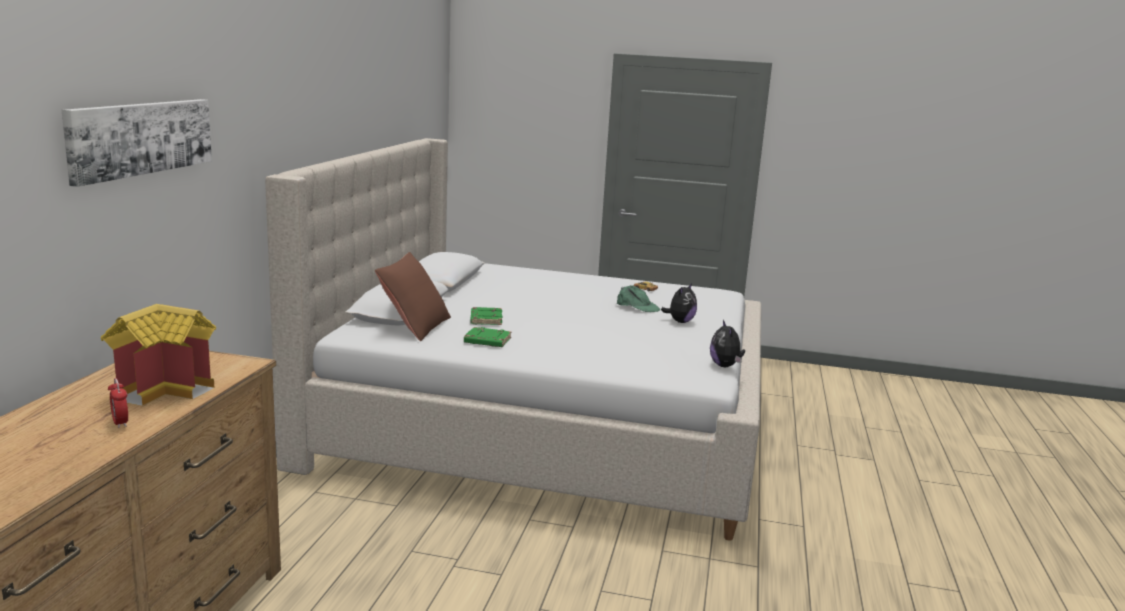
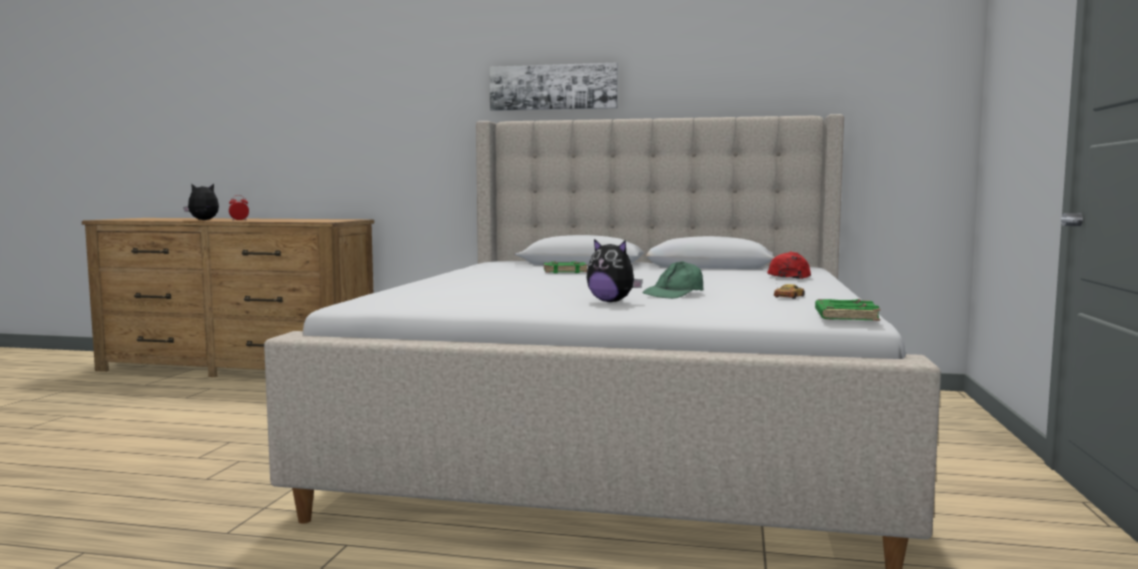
camera: 90 degrees right, 10 degrees down
picture [62,99,212,187] -> picture moved to [489,63,618,111]
toy house [101,304,216,406] -> none
brown pillow [375,252,451,341] -> none
green book [464,327,511,347] -> green book moved to [815,299,880,321]
plush toy [710,320,745,367] -> plush toy moved to [183,184,219,220]
none -> red cap [767,252,811,279]

